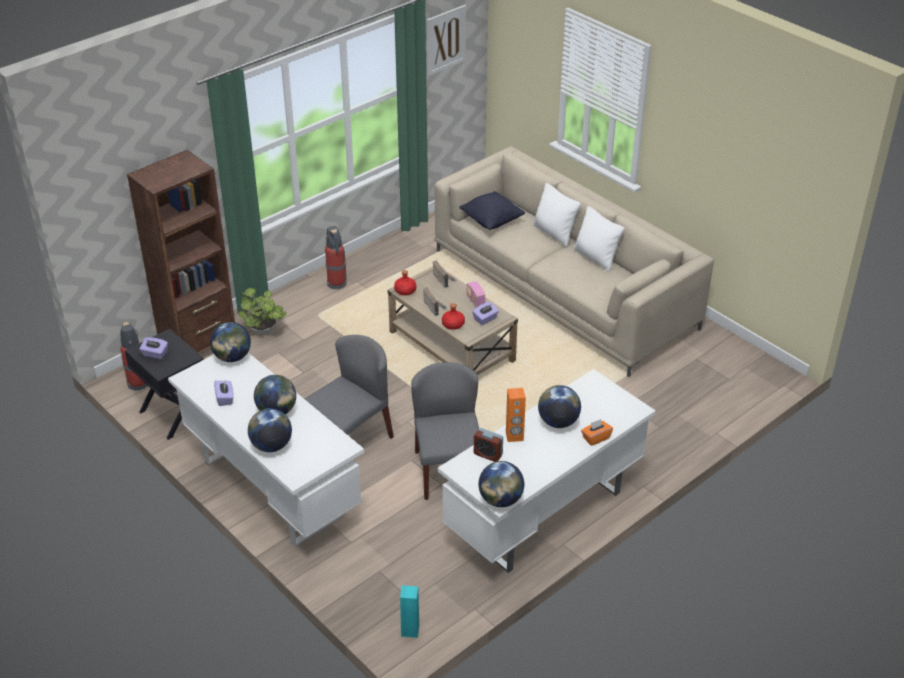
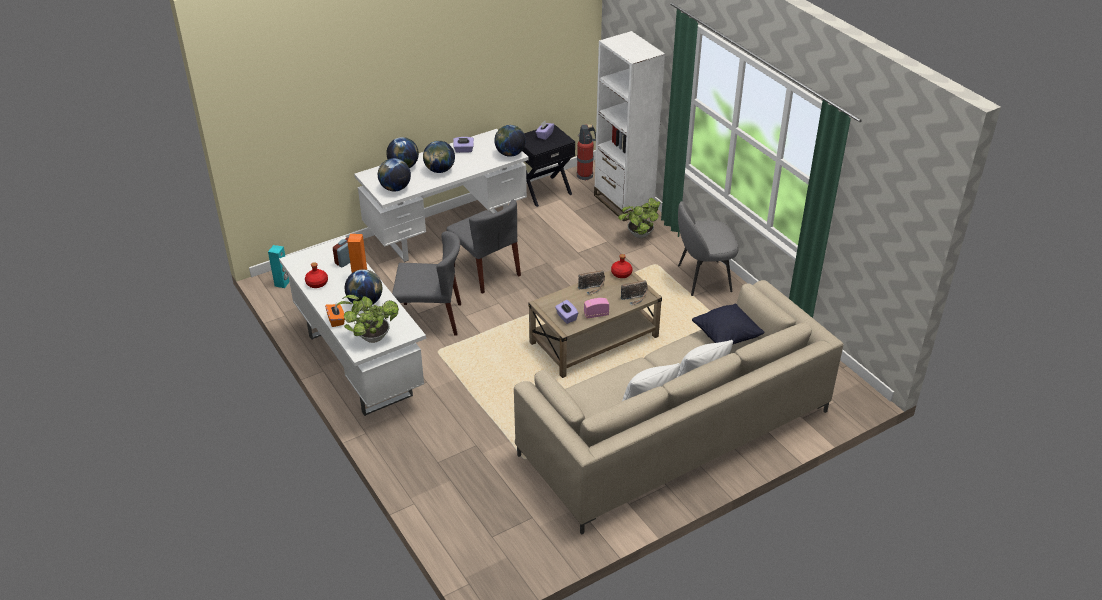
camera: 100 degrees right, 0 degrees up
brown bookcase [127,150,235,359] -> white bookcase [594,31,665,221]
fire extinguisher [325,226,347,289] -> grey chair [678,201,739,296]
picture [427,5,466,76] -> none
red bottle [442,303,465,330] -> red bottle moved to [305,262,328,288]
globe [479,461,524,507] -> globe moved to [378,158,411,191]
none -> potted plant [337,295,399,343]

